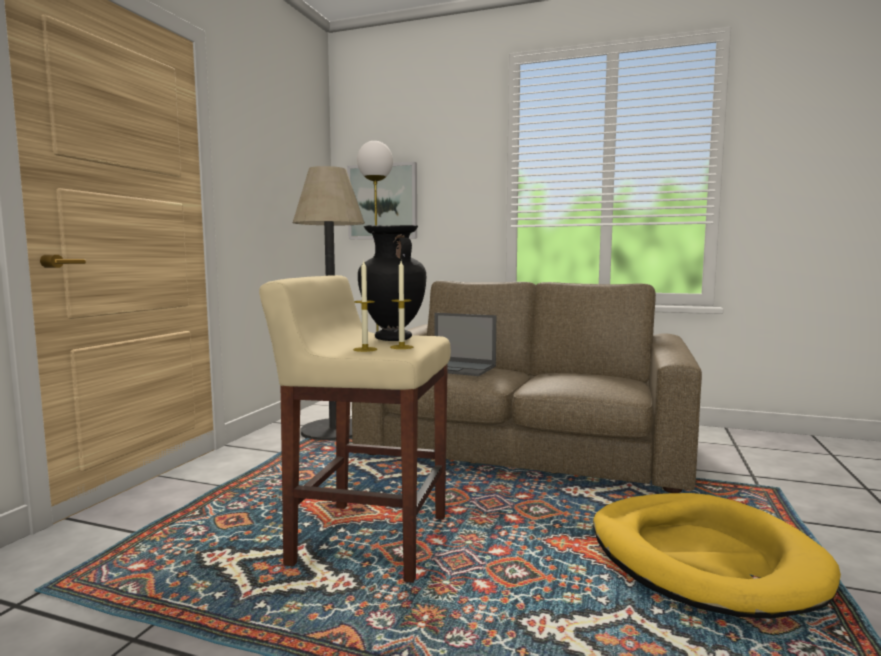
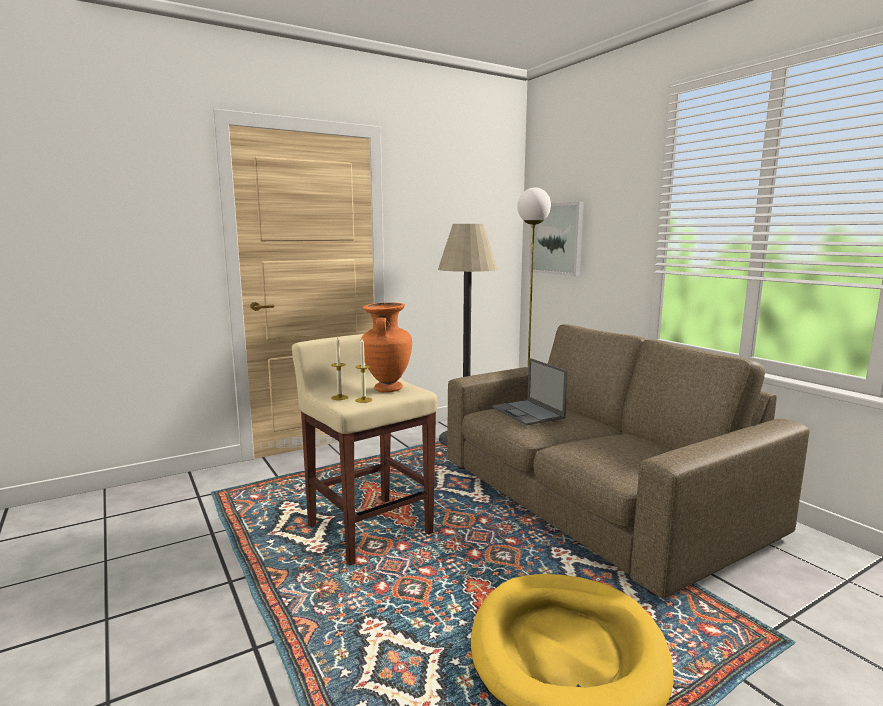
camera: 40 degrees right, 5 degrees up
black vase [358,225,426,341] -> orange vase [360,302,412,393]

